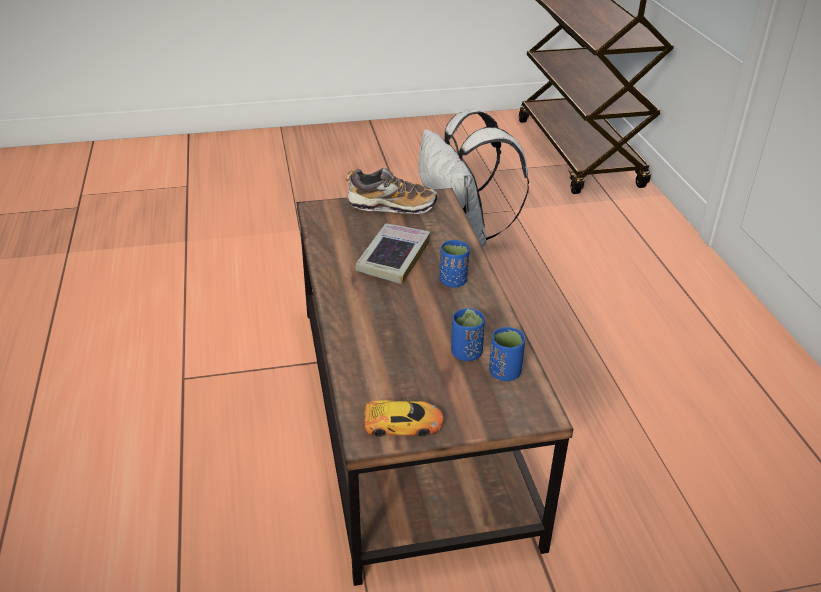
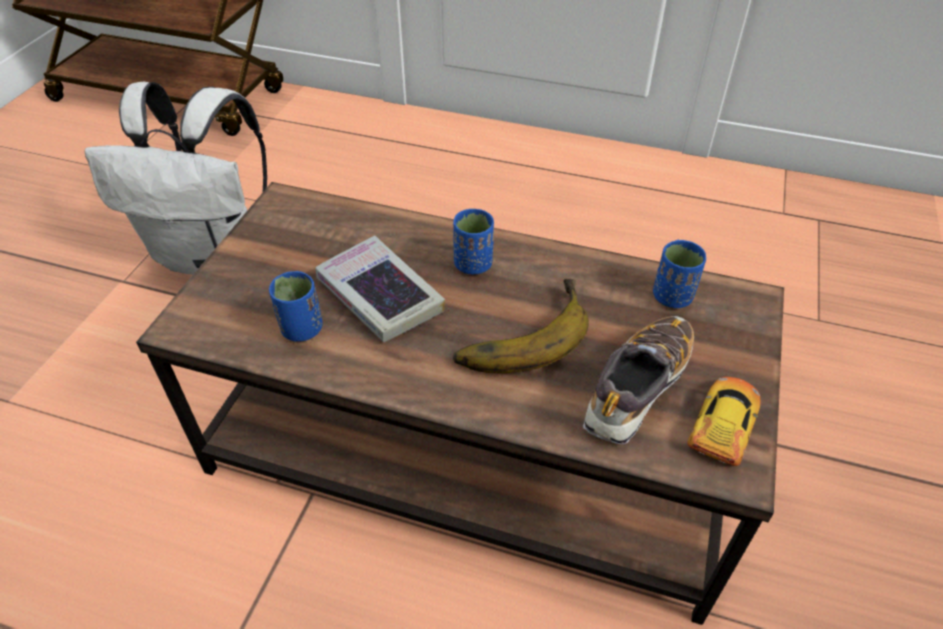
camera: 60 degrees left, 10 degrees up
shoe [346,168,438,214] -> shoe moved to [583,316,694,444]
blue cup [451,308,485,361] -> blue cup moved to [269,271,323,342]
none -> banana [453,279,589,373]

